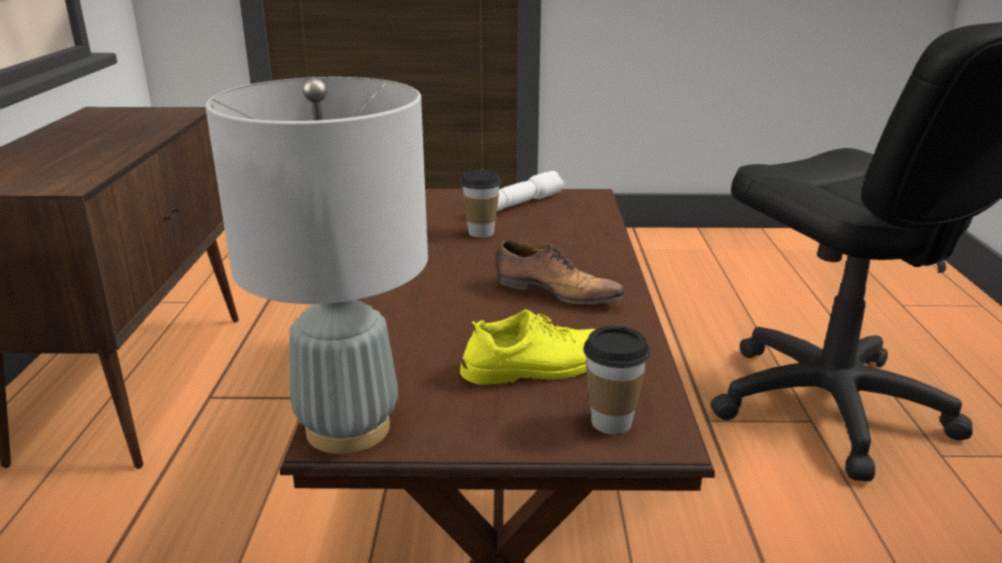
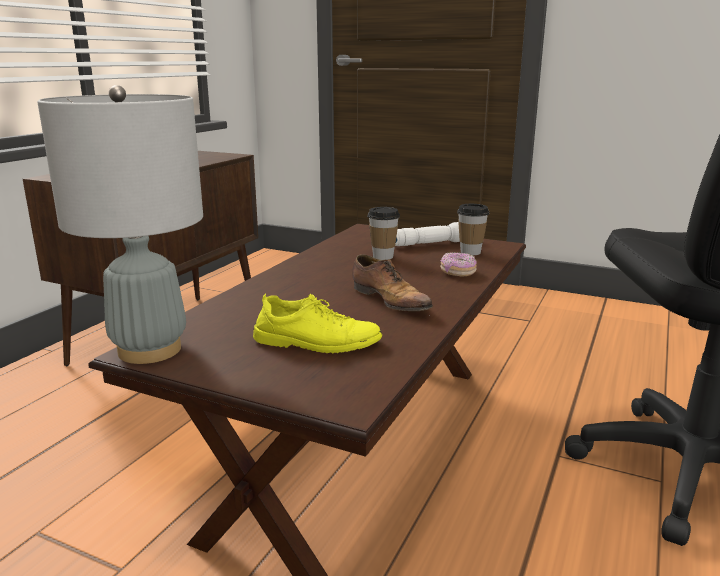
camera: 25 degrees right, 5 degrees down
cup [583,326,650,434] -> cup moved to [457,204,489,255]
none -> donut [440,252,477,276]

